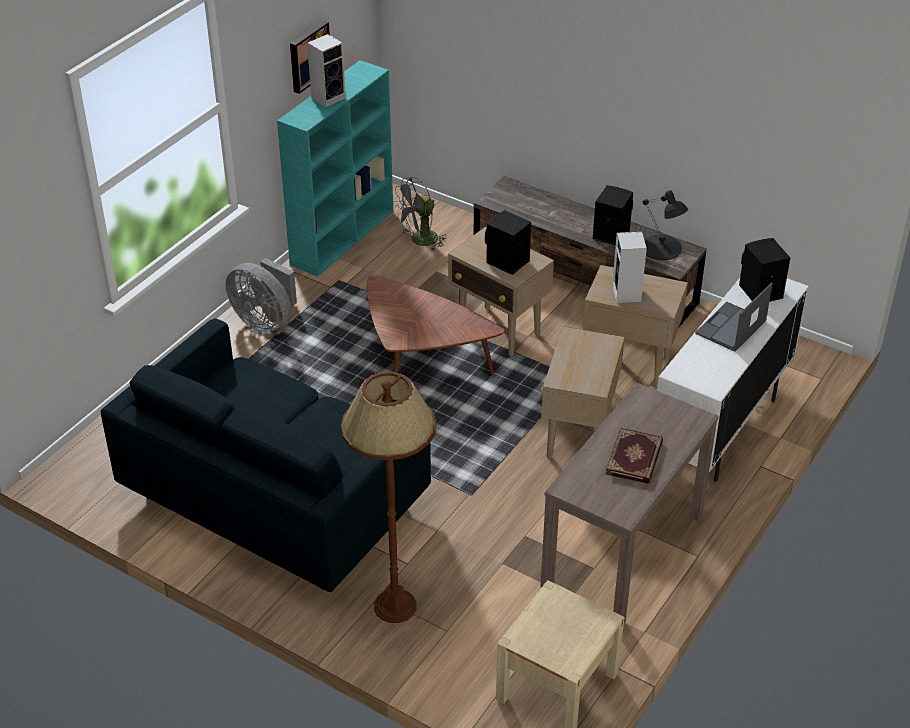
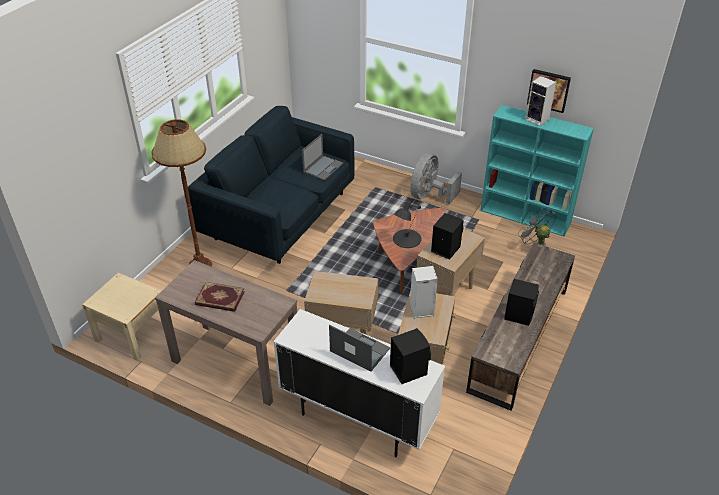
camera: 85 degrees right, 0 degrees up
black table lamp [643,190,688,260] -> black table lamp moved to [393,201,421,248]
none -> laptop [302,134,344,181]

